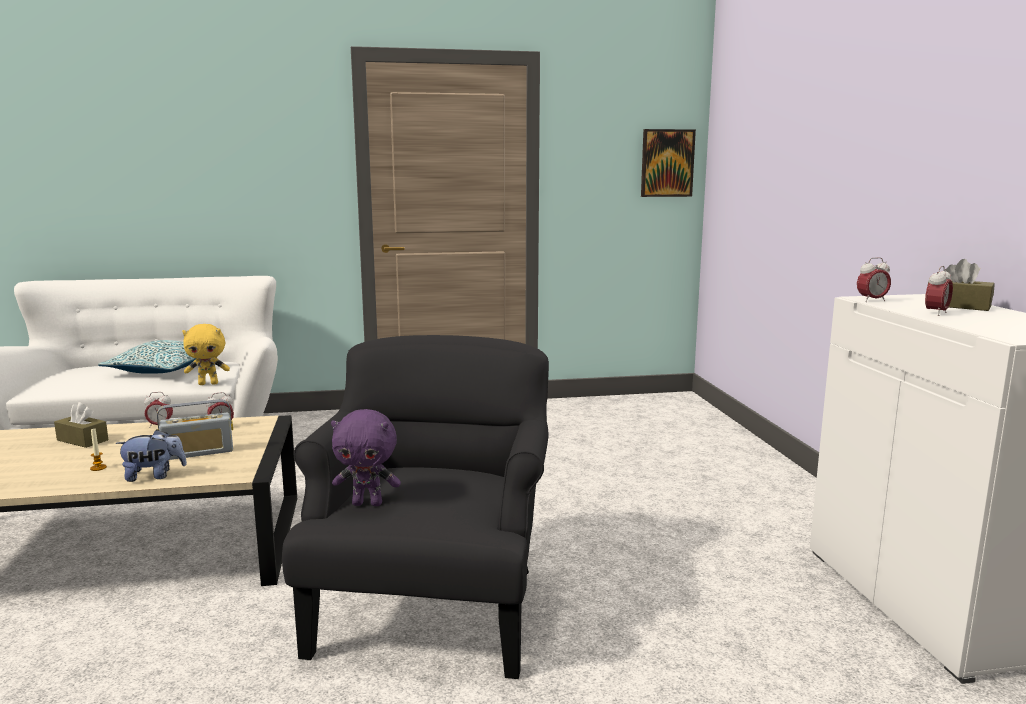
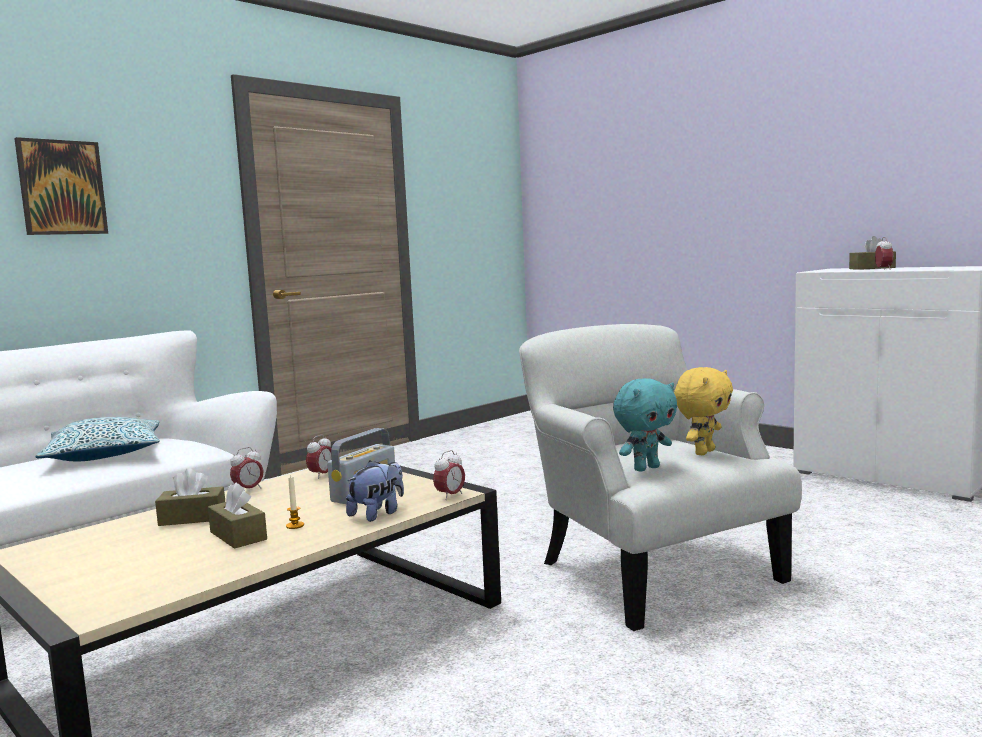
camera: 35 degrees left, 5 degrees down
yellow plush toy [182,324,230,385] -> yellow plush toy moved to [674,367,733,455]
black armchair [282,335,549,679] -> white armchair [519,324,802,631]
purple plush toy [331,409,401,506] -> turquoise plush toy [613,378,677,472]
picture [641,129,696,197] -> picture moved to [14,137,108,235]
alarm clock [857,257,891,302] -> alarm clock moved to [433,450,465,500]
none -> brown tissue box [208,482,267,549]

